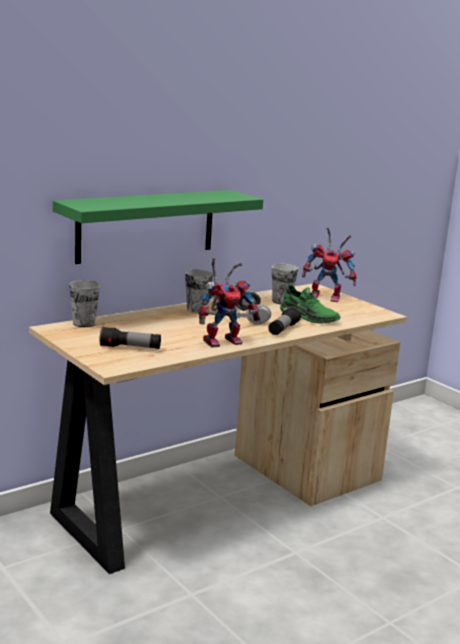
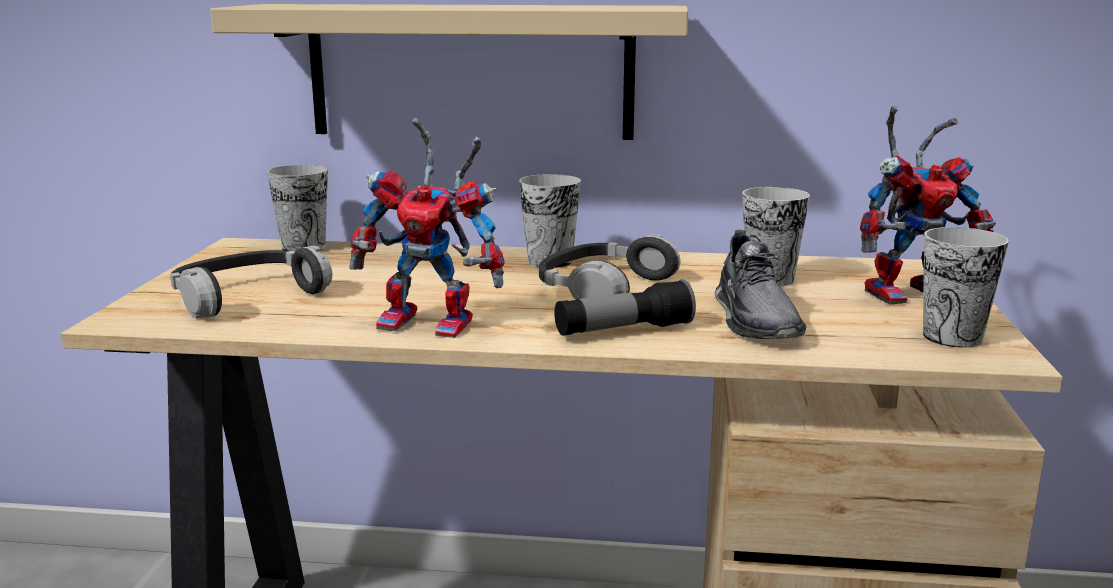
camera: 45 degrees right, 0 degrees up
green shelf [53,190,263,264] -> beige shelf [210,4,688,140]
flashlight [99,327,161,349] -> headphones [170,245,332,318]
green shoe [280,284,340,323] -> grey shoe [715,230,806,339]
toy robot [302,227,357,302] -> toy robot turned 75 degrees counterclockwise [860,106,996,305]
none -> cup [923,227,1009,348]

